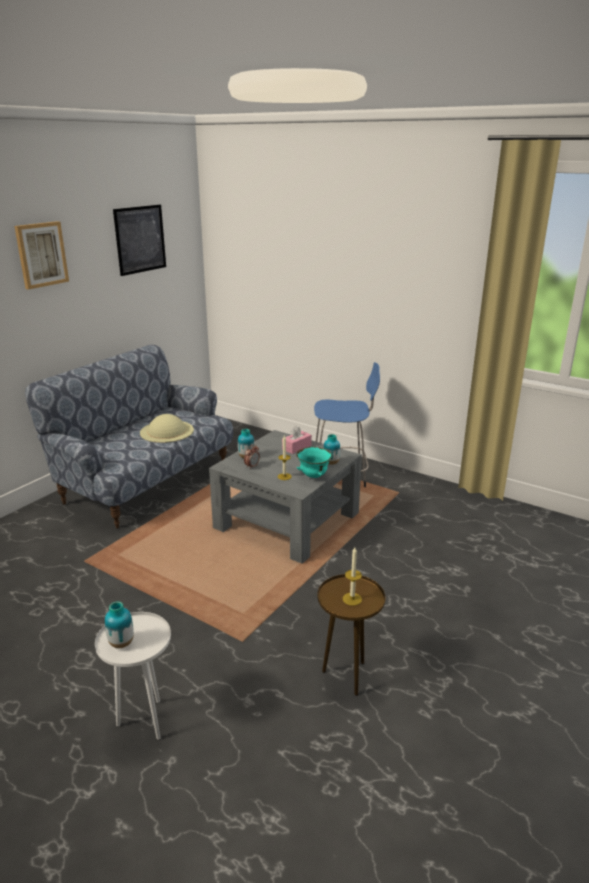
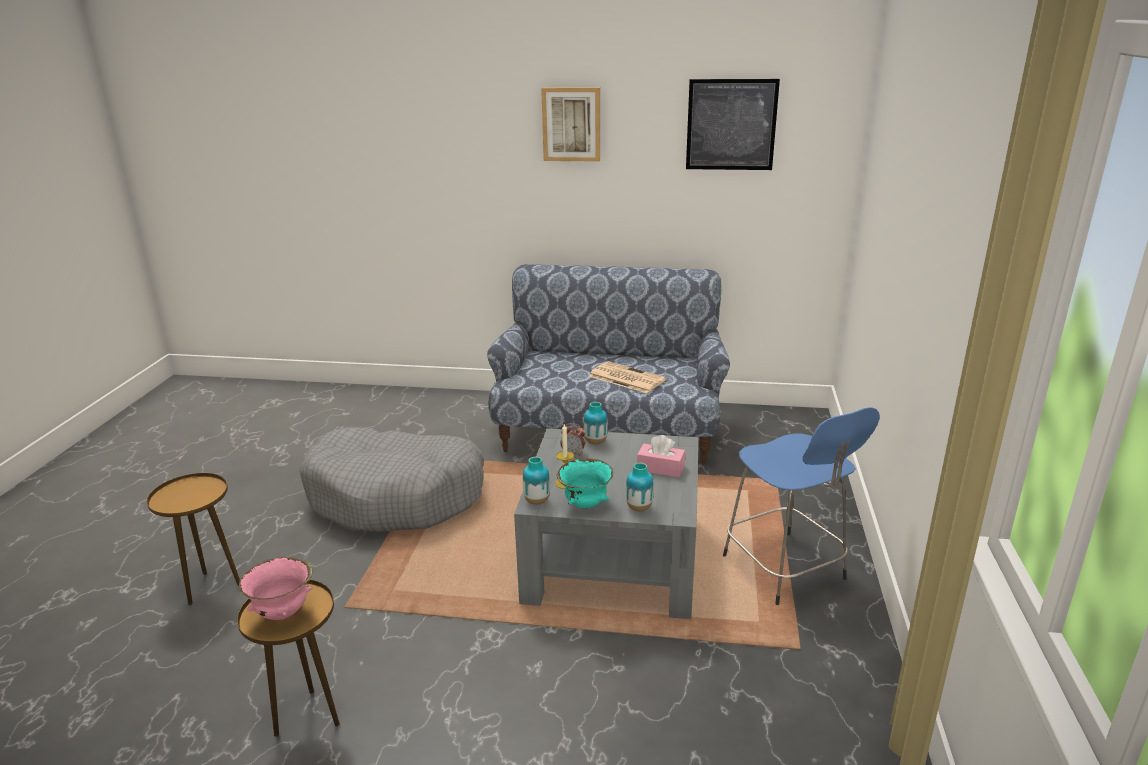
camera: 65 degrees right, 0 degrees up
white side table [95,612,171,740] -> brown side table [147,473,240,605]
vase [105,601,134,648] -> vase moved to [523,457,550,505]
beige hat [140,414,194,443] -> newspaper [589,361,666,393]
candle [343,547,362,606] -> pink bowl [239,557,312,620]
none -> grey dog bed [299,427,484,532]

